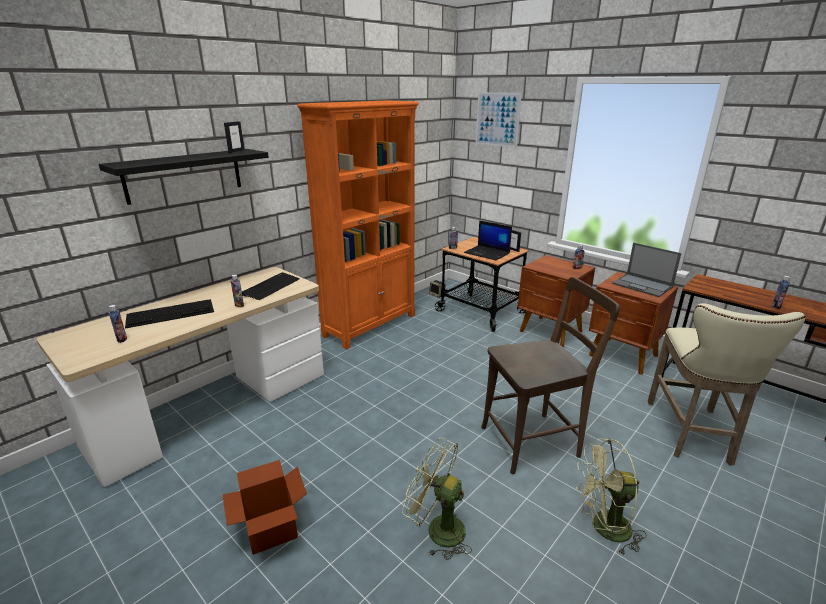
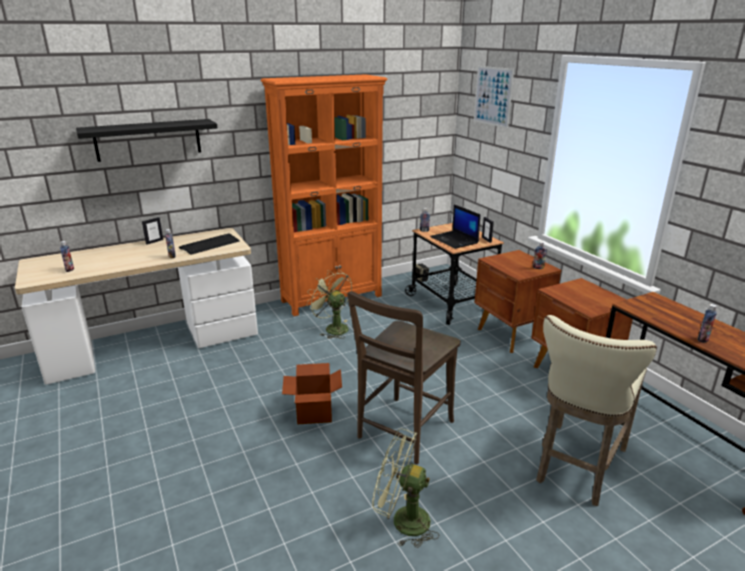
camera: 20 degrees right, 0 degrees up
keyboard [125,299,214,329] -> none
cardboard box [223,460,307,555] -> cardboard box moved to [282,363,342,424]
picture frame [224,121,244,153] -> picture frame moved to [142,217,163,245]
green fan [402,437,472,560] -> green fan moved to [306,270,352,339]
brown chair [481,277,620,474] -> brown chair turned 120 degrees clockwise [347,291,461,464]
laptop [612,243,681,297] -> none

